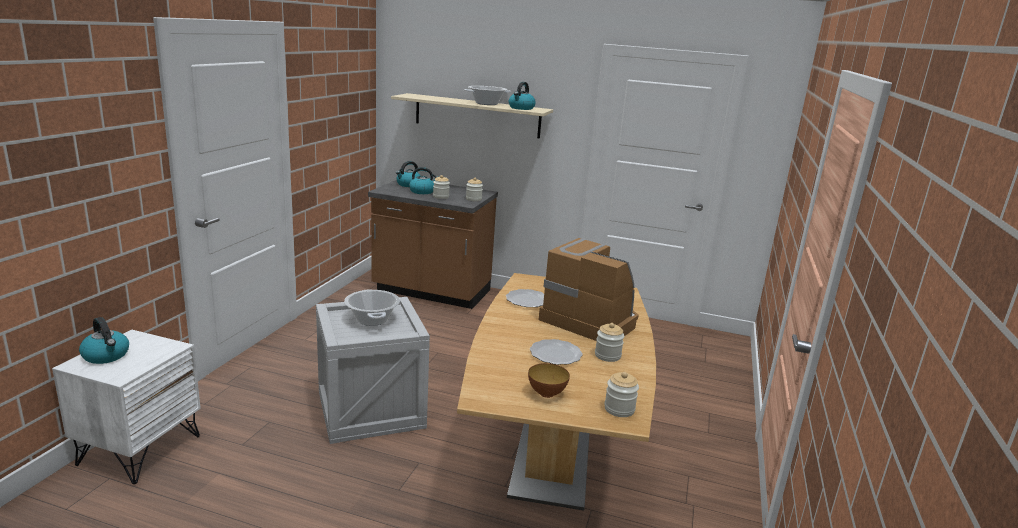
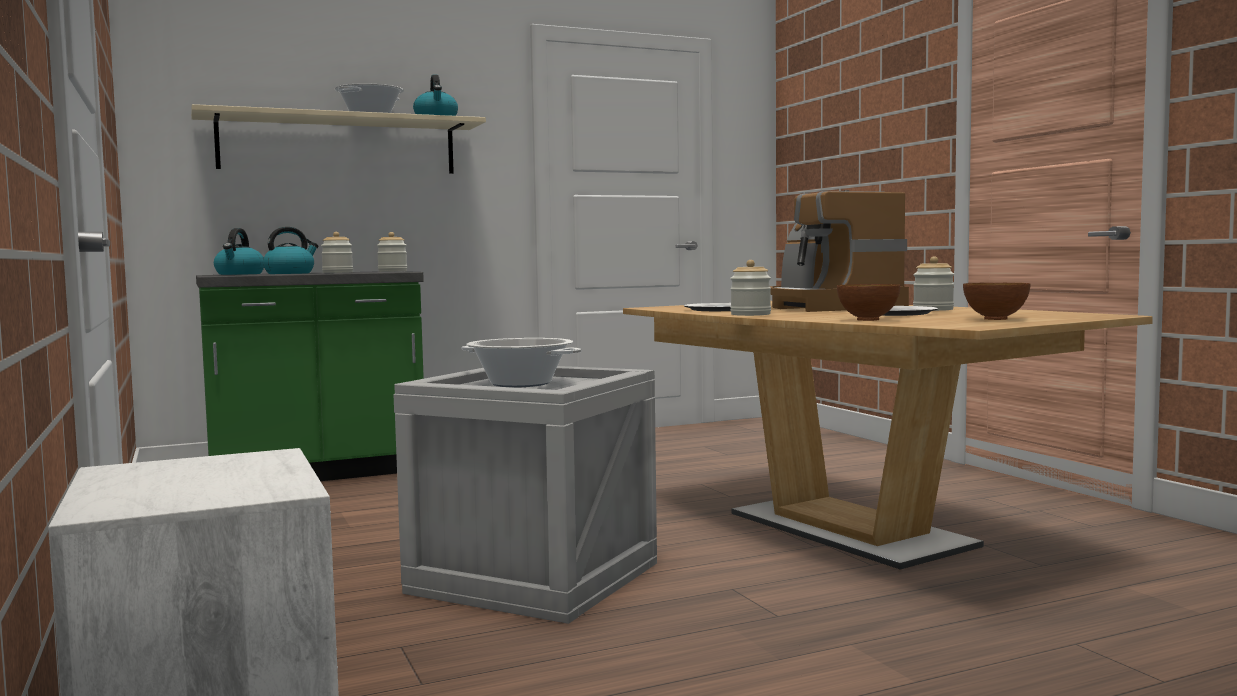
camera: 40 degrees left, 15 degrees down
kettle [79,317,129,364] -> none
brown counter [368,180,498,309] -> green counter [196,271,424,481]
coffee machine [539,238,639,341] -> coffee machine turned 105 degrees counterclockwise [770,190,909,312]
jar [604,372,639,417] -> jar moved to [730,260,771,316]
none -> bowl [837,284,900,321]

